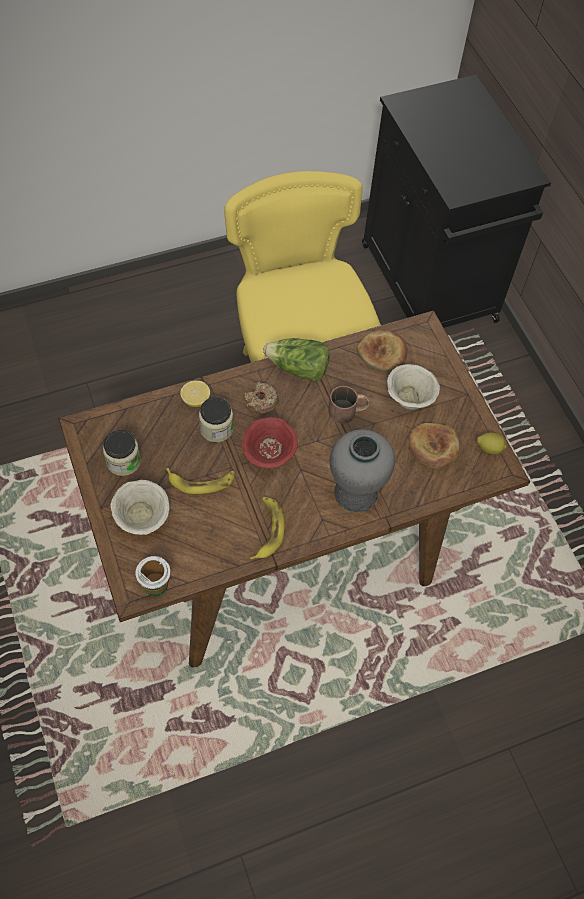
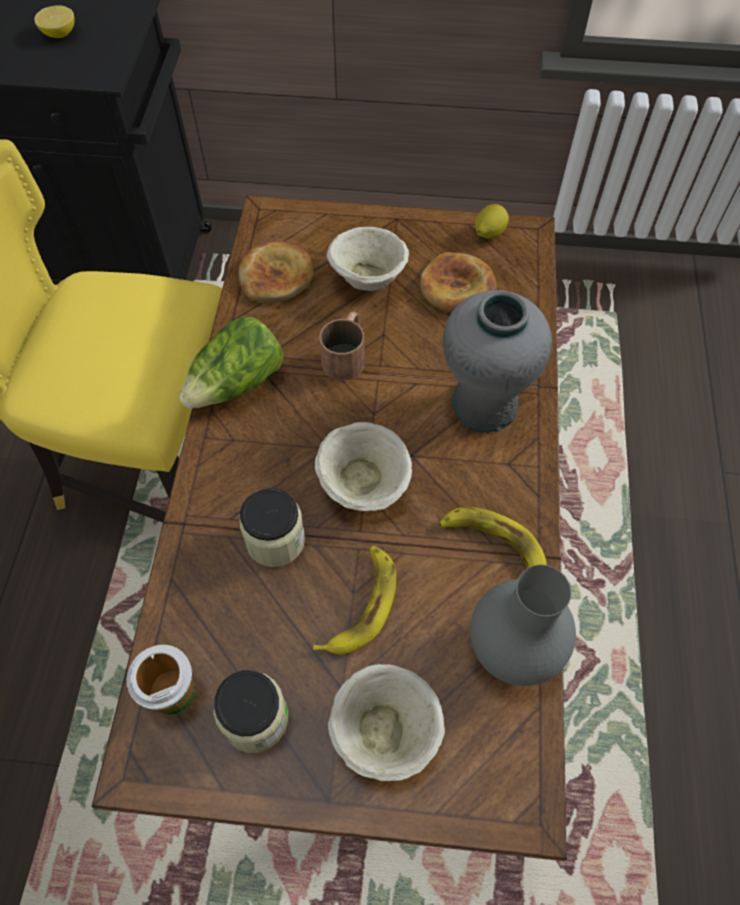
camera: 60 degrees left, 0 degrees up
cup [136,556,170,597] -> cup moved to [127,645,194,715]
lemon [180,380,210,407] -> lemon moved to [34,6,75,38]
red bowl [242,417,297,468] -> beige bowl [315,422,412,511]
donut [244,382,279,414] -> none
none -> grey vase [470,564,576,686]

